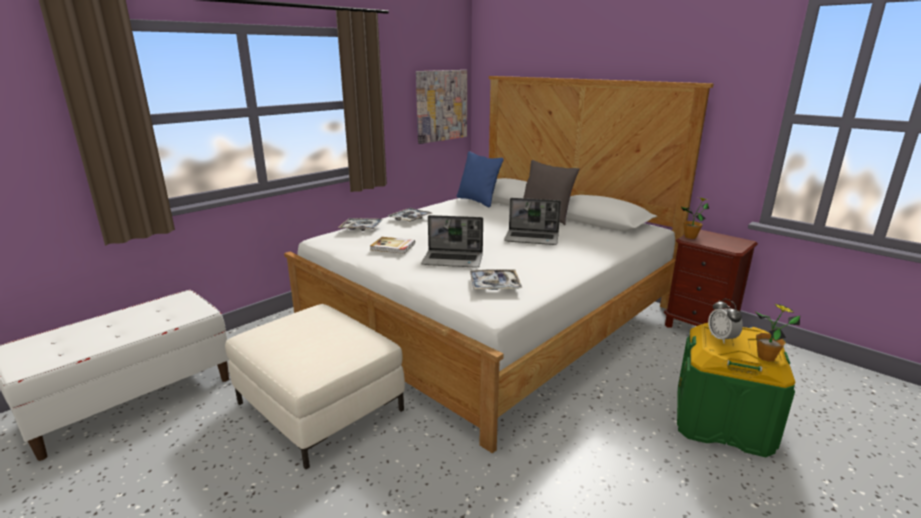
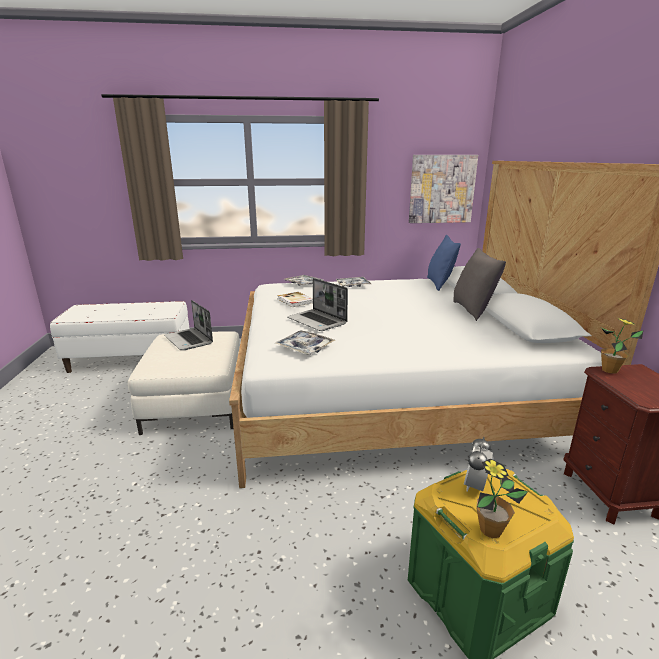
camera: 40 degrees right, 0 degrees up
laptop [504,198,561,245] -> laptop moved to [164,300,213,350]

